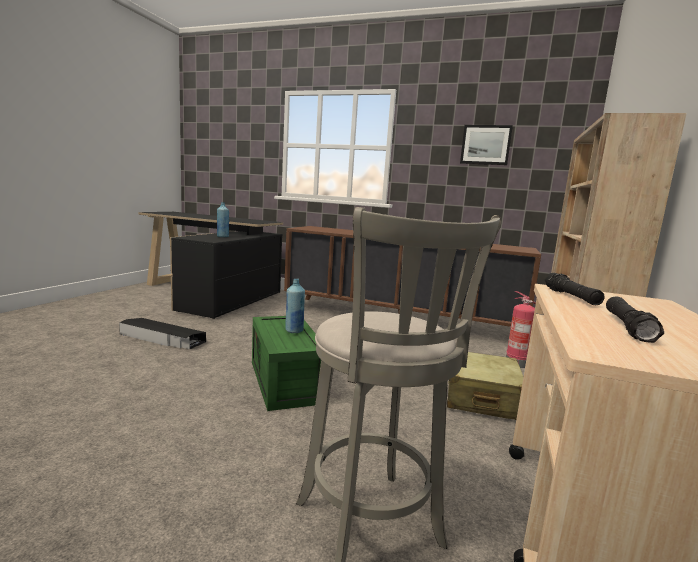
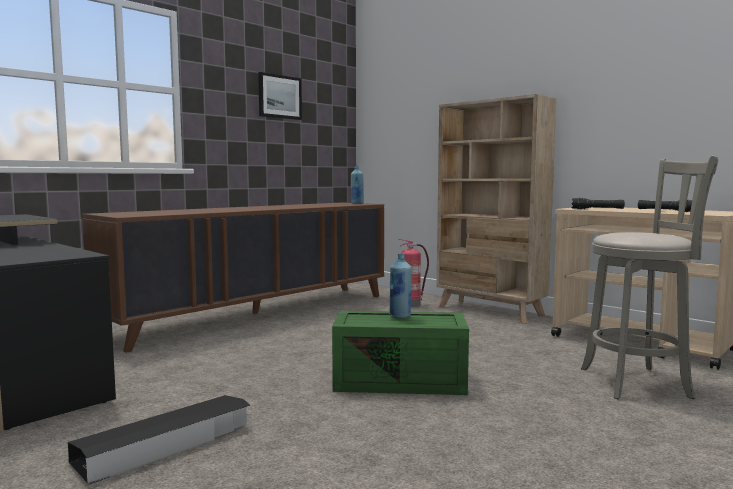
camera: 65 degrees left, 5 degrees down
blue bottle [217,202,229,237] -> blue bottle moved to [351,166,364,204]
beige suitcase [447,352,524,420] -> none

